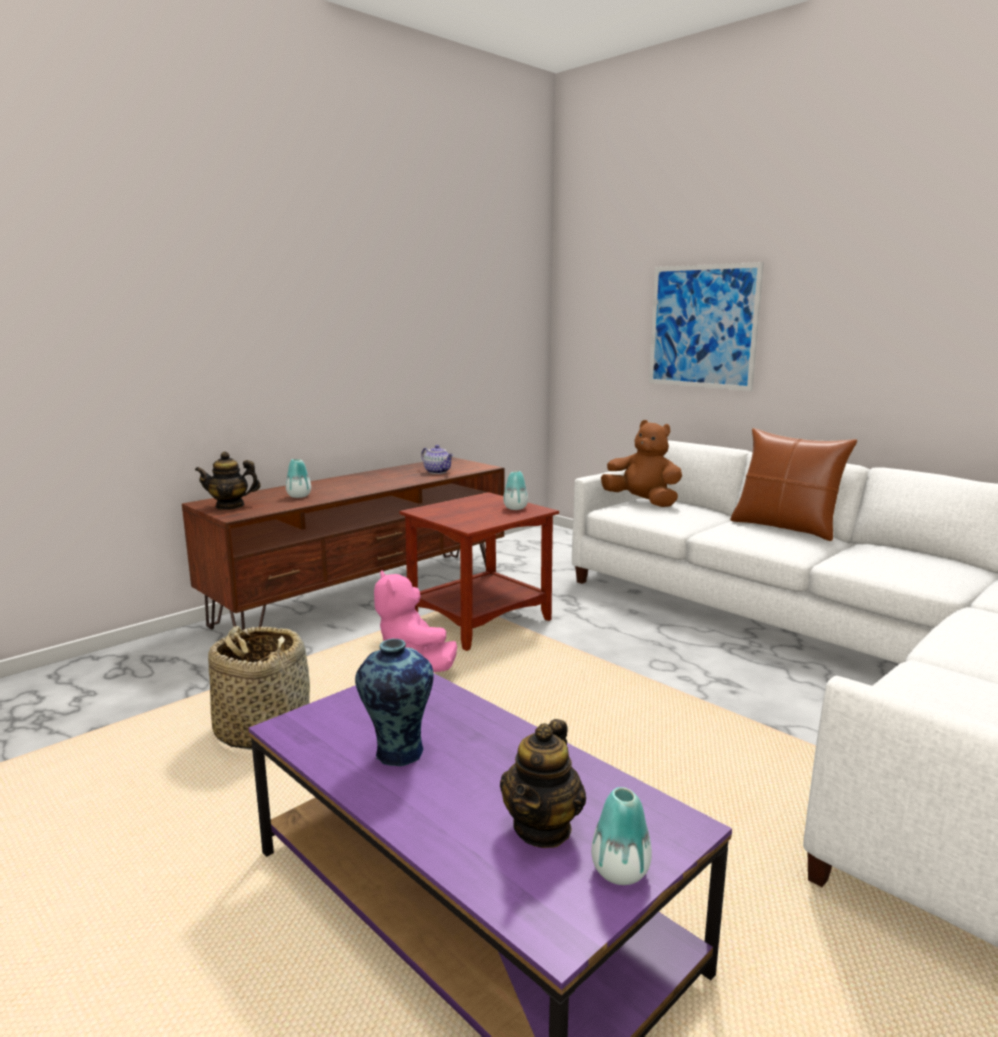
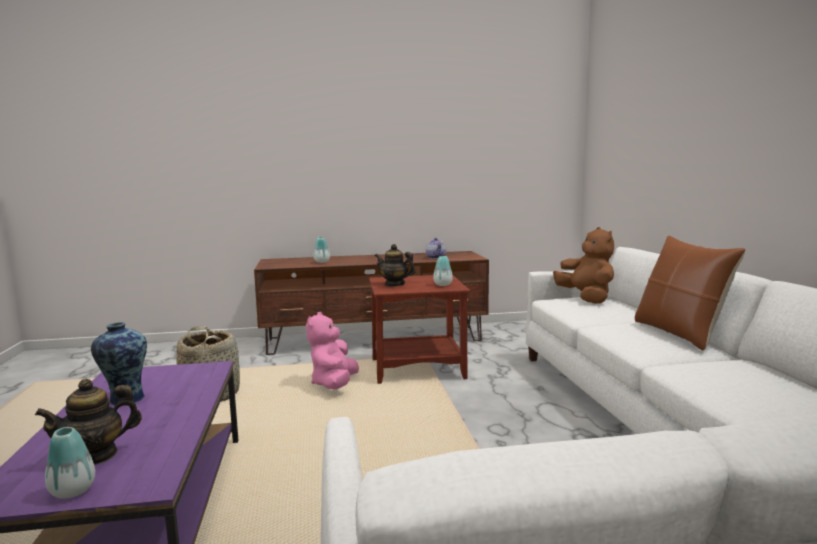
camera: 35 degrees right, 5 degrees down
teapot [195,451,261,510] -> teapot moved to [375,244,416,287]
picture [649,262,764,391] -> none

